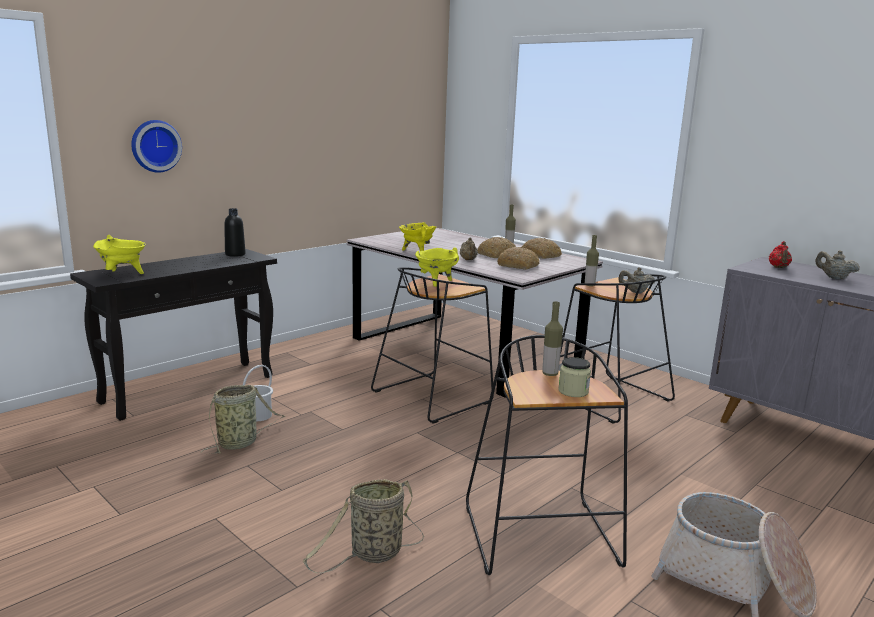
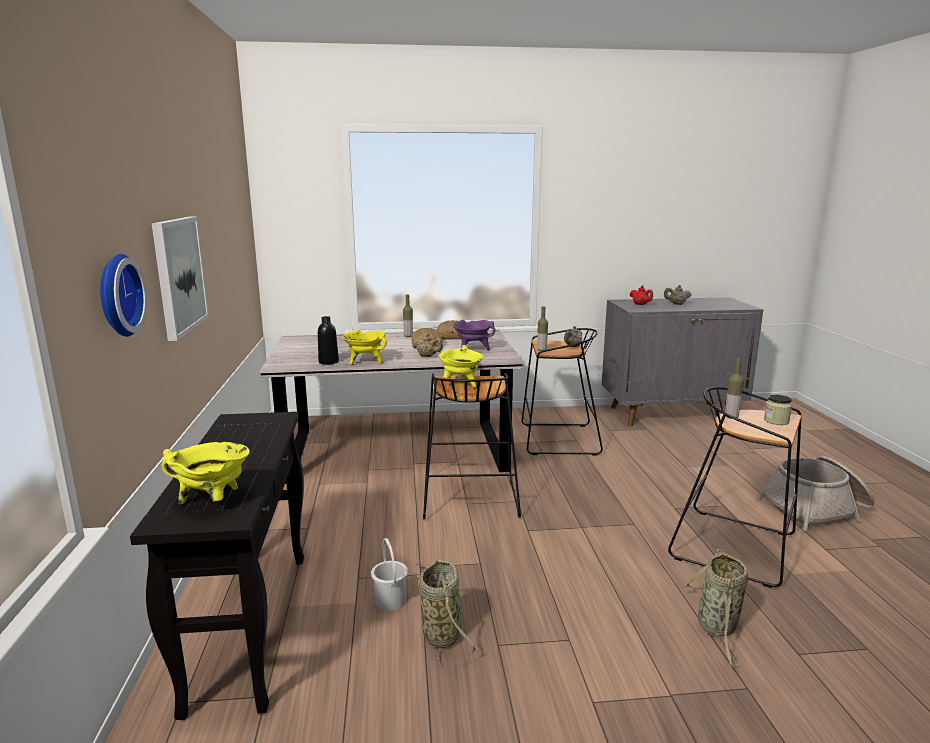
camera: 50 degrees left, 0 degrees up
black bottle [224,208,246,257] -> black bottle moved to [318,316,339,365]
bread [497,247,540,270] -> purple cooking pot [453,320,496,351]
none -> picture [152,217,209,341]

